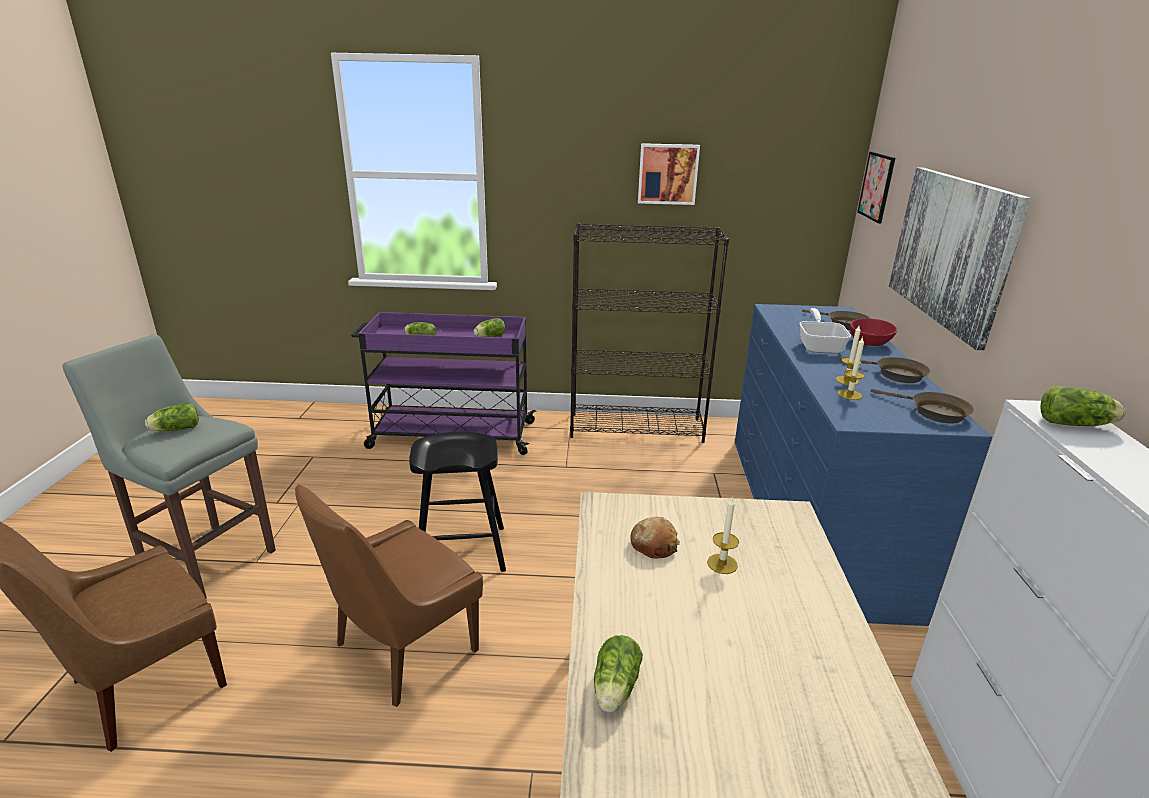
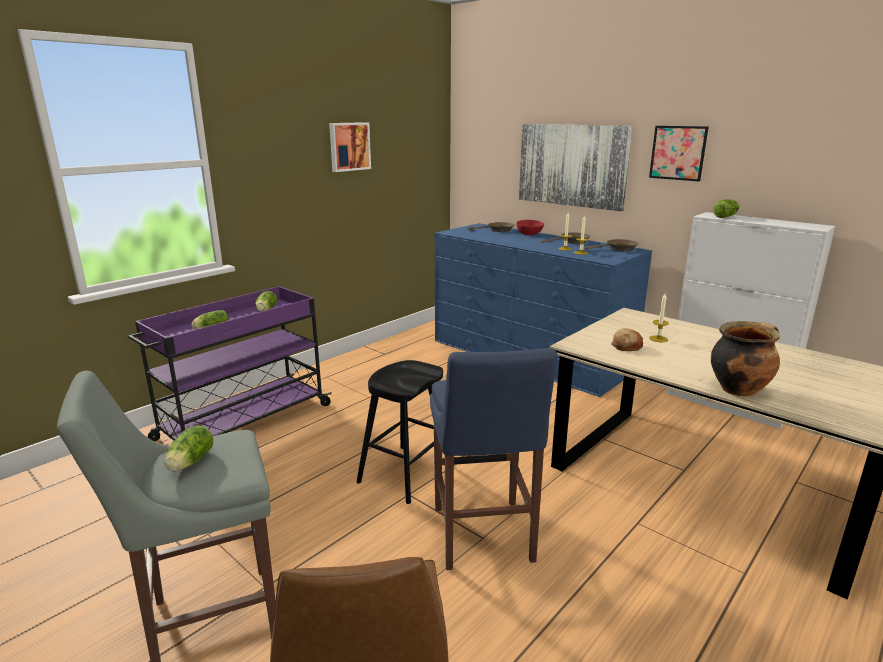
camera: 50 degrees left, 5 degrees down
brown chair [295,484,483,707] -> blue stool [430,348,557,570]
black bookcase [570,223,729,443] -> none
lettuce [594,635,643,712] -> cooking pot [711,321,780,396]
frying pan [799,308,851,354] -> none
picture [857,151,895,223] -> picture moved to [649,126,709,181]

